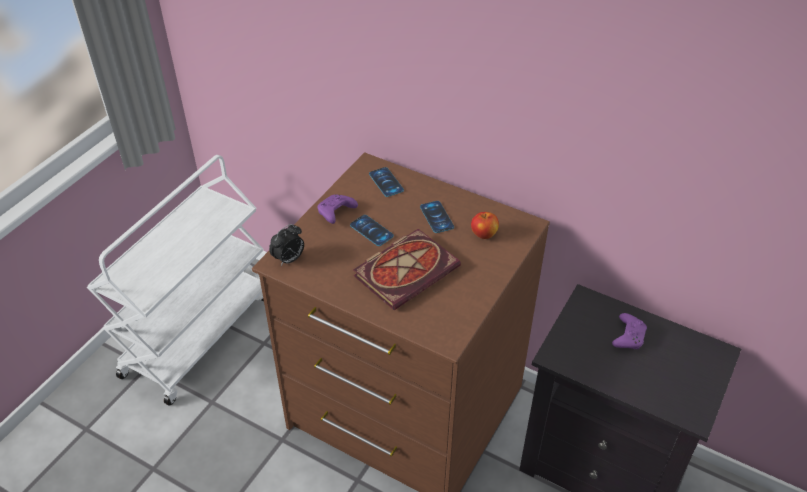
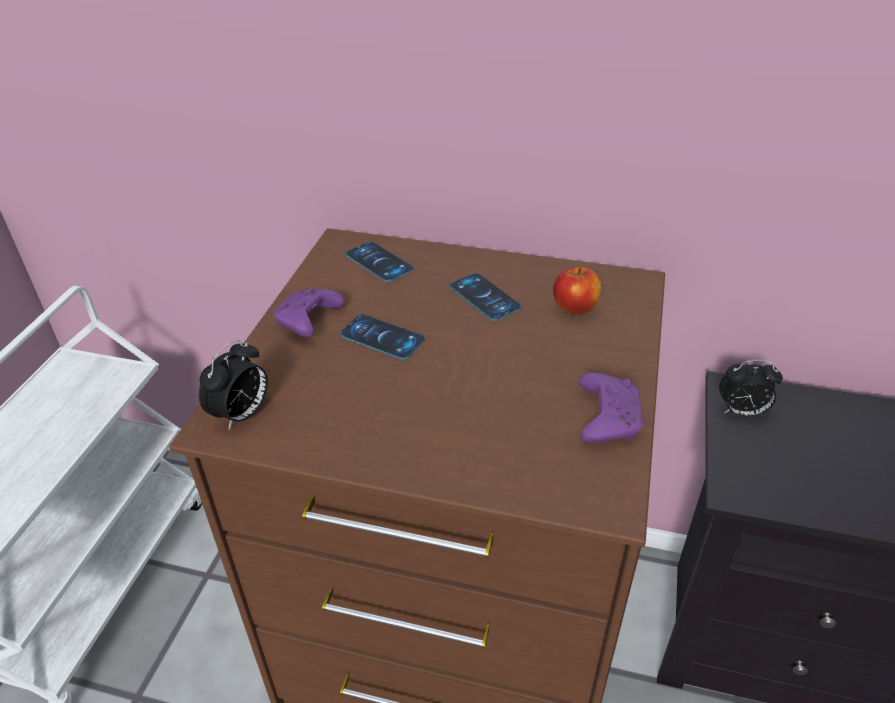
camera: 15 degrees left, 5 degrees down
book [353,229,461,310] -> none
purple game controller [612,313,647,349] -> purple game controller moved to [579,373,643,443]
none -> alarm clock [719,360,783,417]

